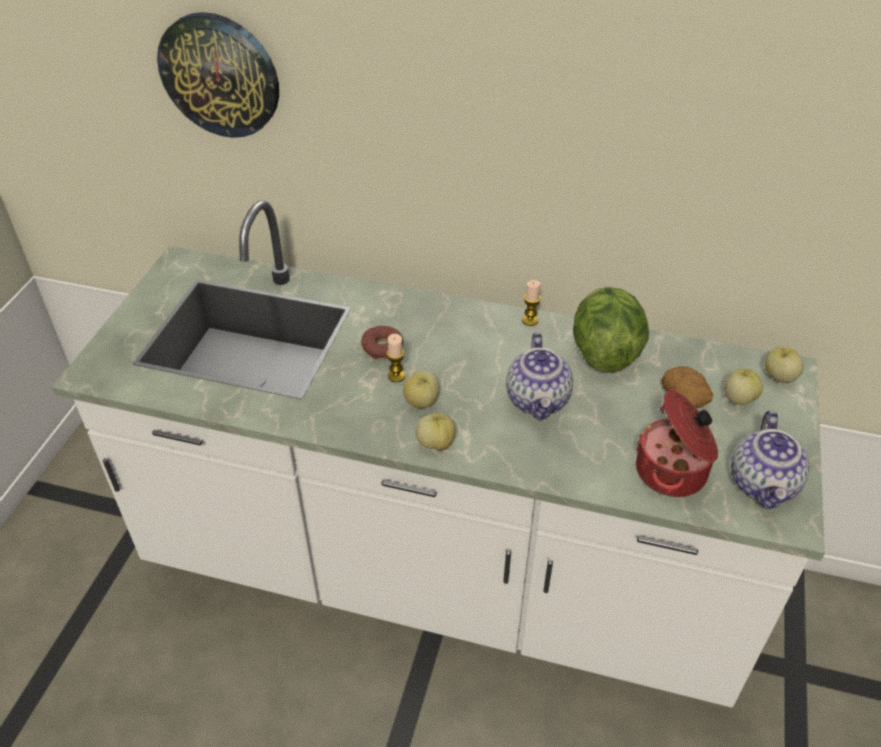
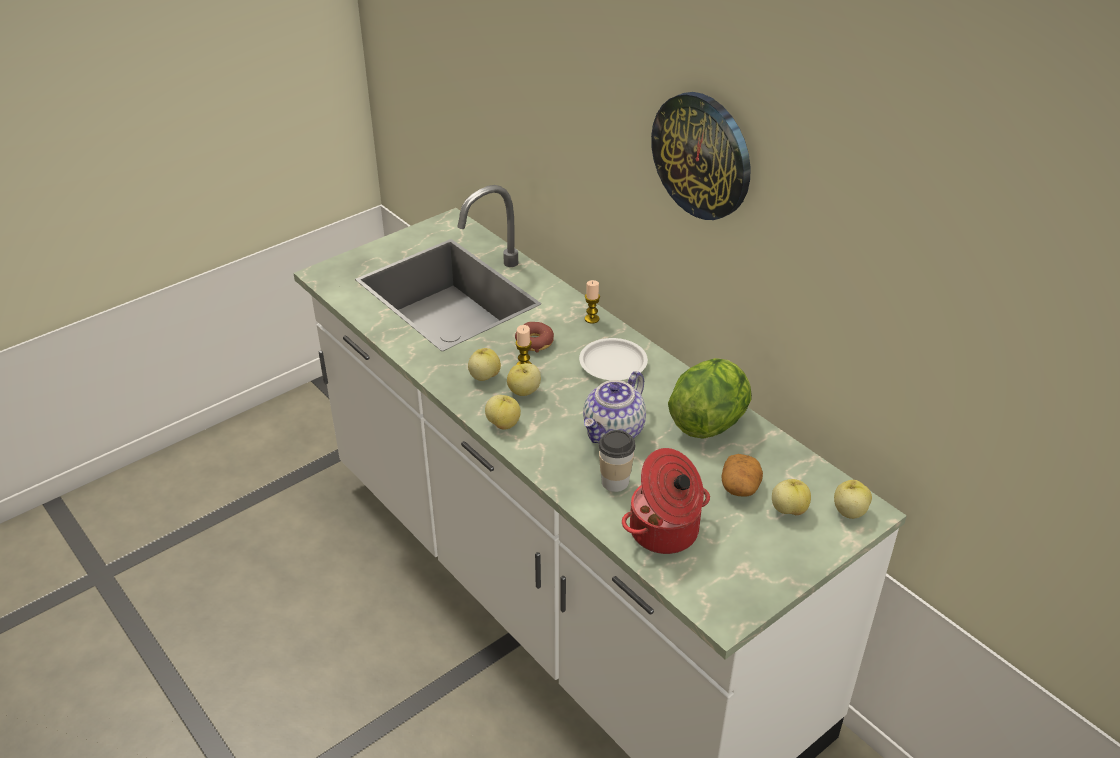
camera: 35 degrees right, 5 degrees down
wall clock [157,12,279,138] -> wall clock moved to [651,92,751,220]
candle [522,280,541,326] -> candle moved to [585,280,600,324]
teapot [731,411,809,509] -> none
none -> apple [468,348,501,381]
none -> white plate [579,338,648,380]
none -> cup [598,430,636,492]

